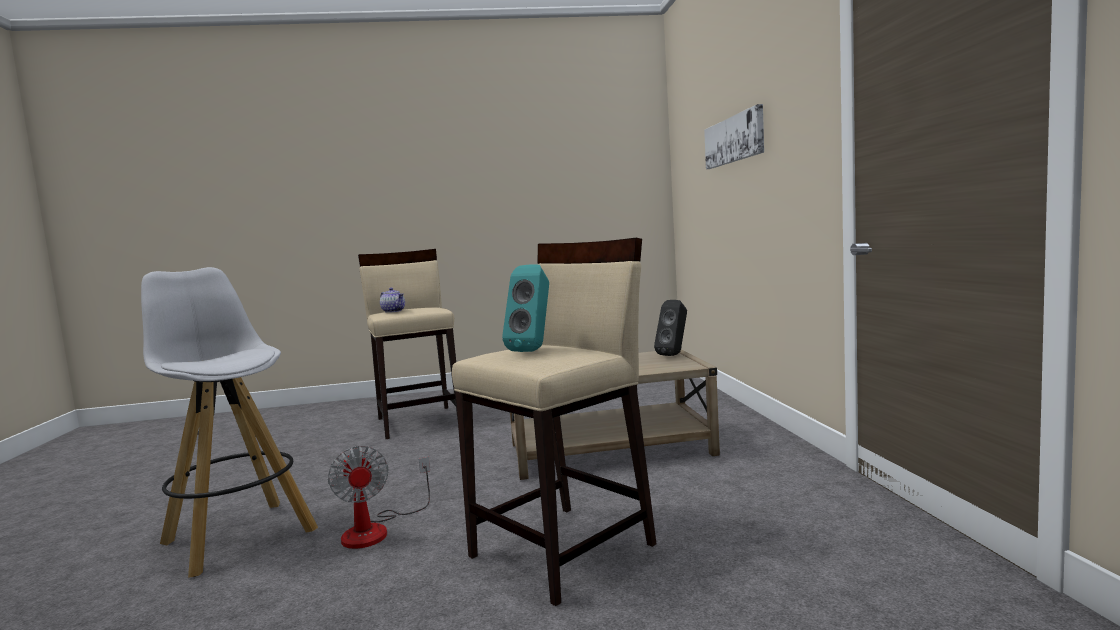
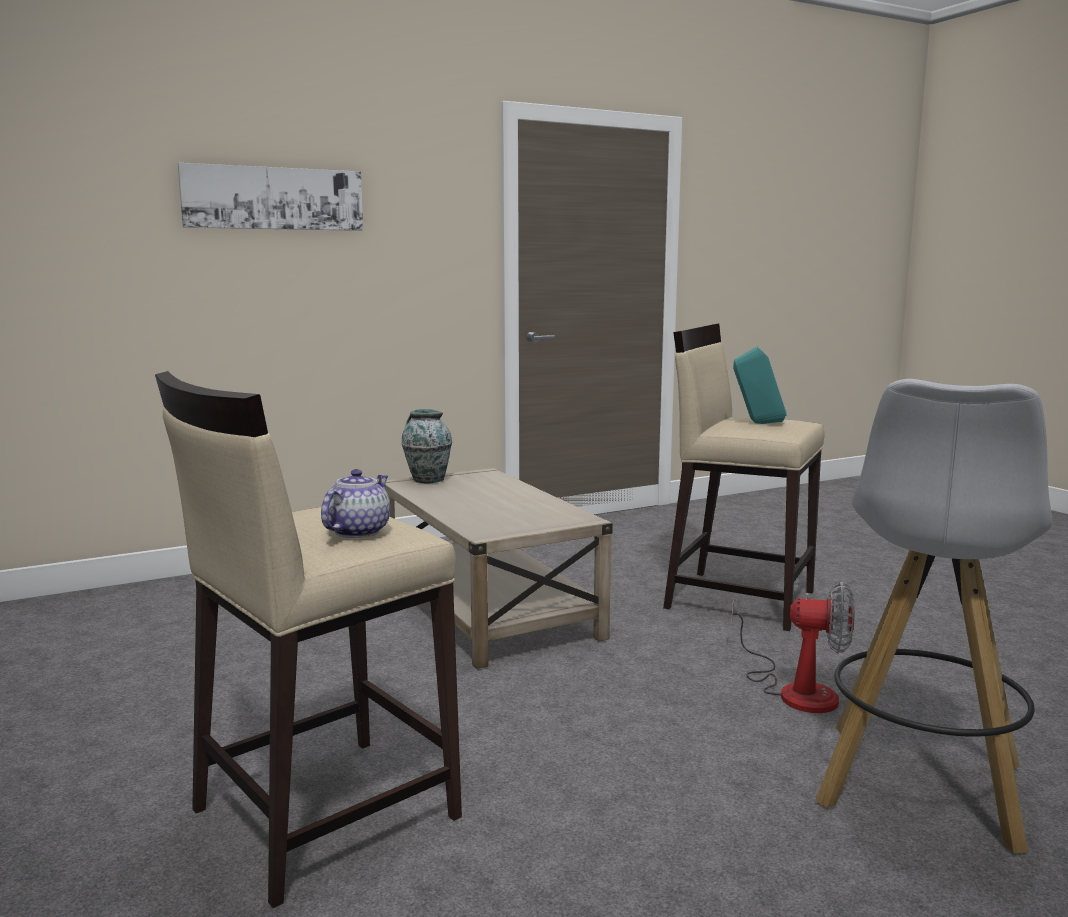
camera: 110 degrees left, 5 degrees up
fan [328,446,430,549] -> fan turned 60 degrees clockwise [731,581,854,713]
black speaker [654,300,687,356] -> vase [402,409,452,484]

